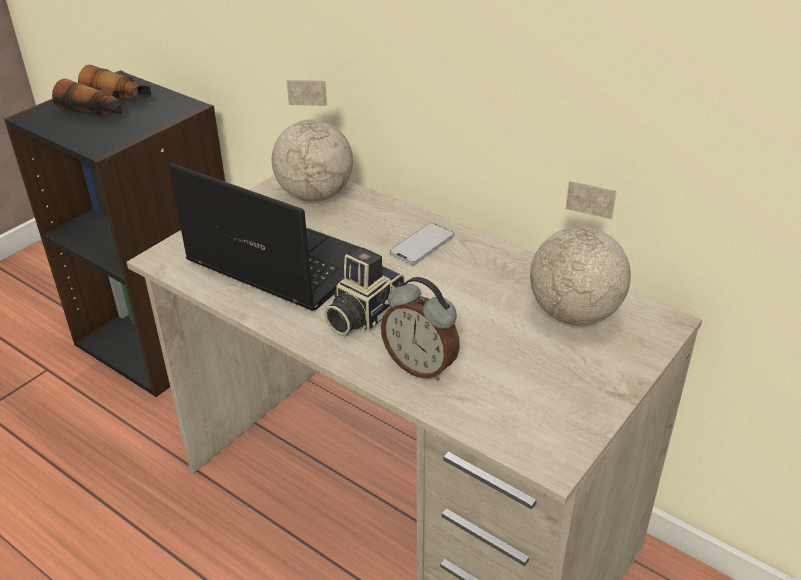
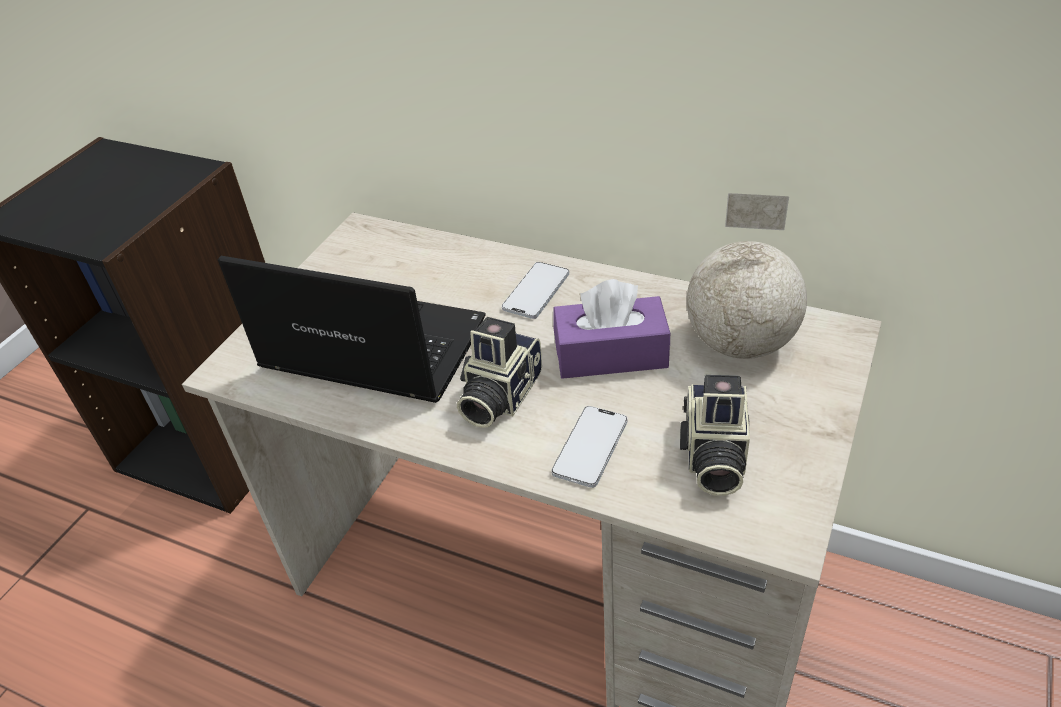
camera: 10 degrees left, 5 degrees up
binoculars [52,65,151,115] -> none
globe [272,80,353,202] -> none
alarm clock [381,277,460,381] -> phone [551,406,627,488]
none -> purple tissue box [553,279,670,379]
none -> camera [680,375,750,496]

